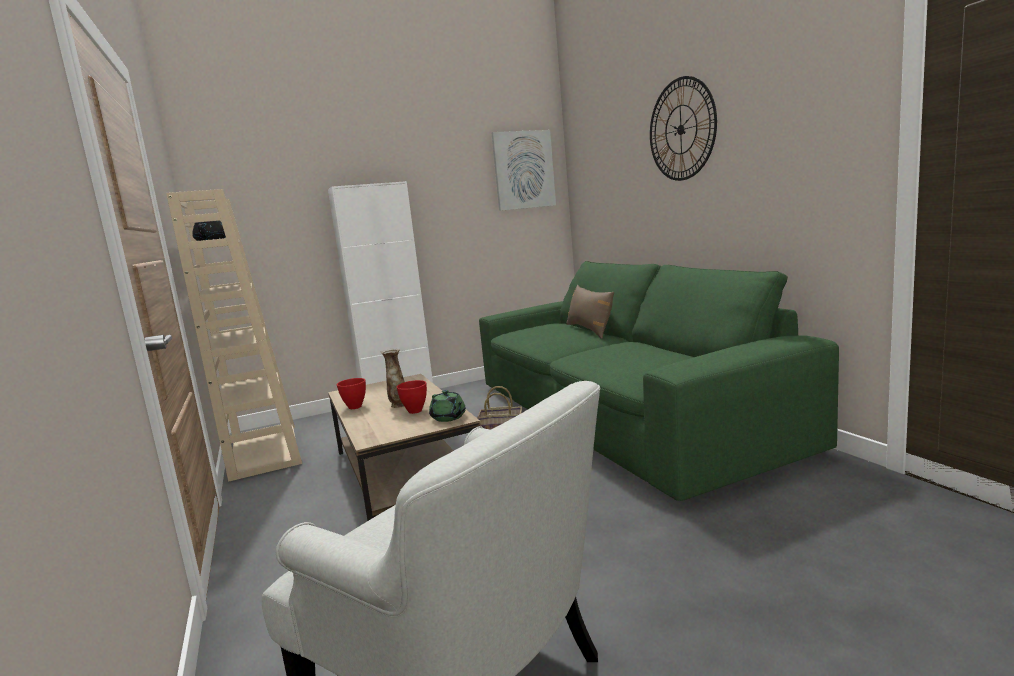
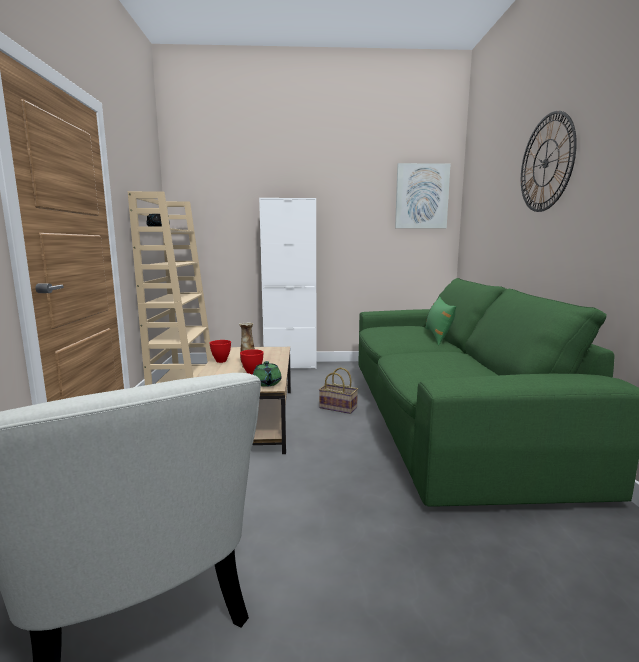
camera: 20 degrees right, 0 degrees up
brown pillow [566,285,614,339] -> green pillow [425,297,456,345]

